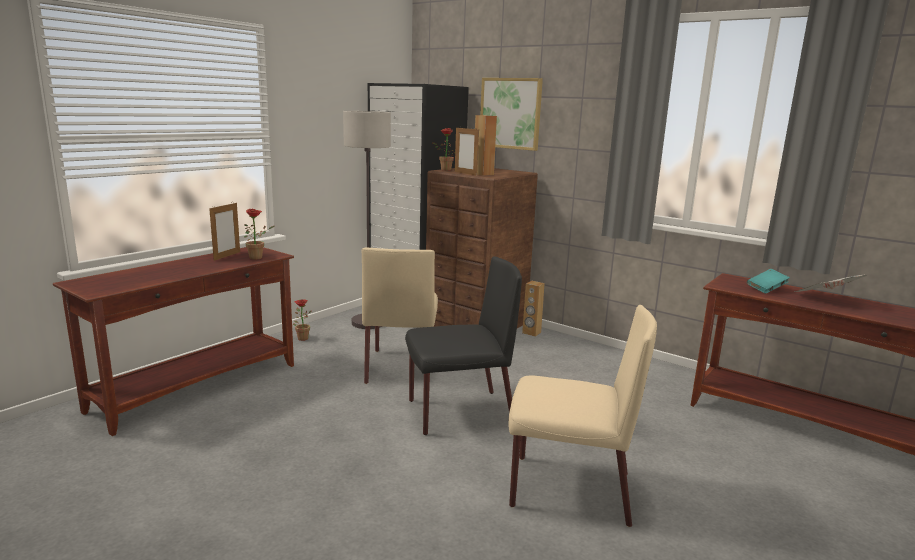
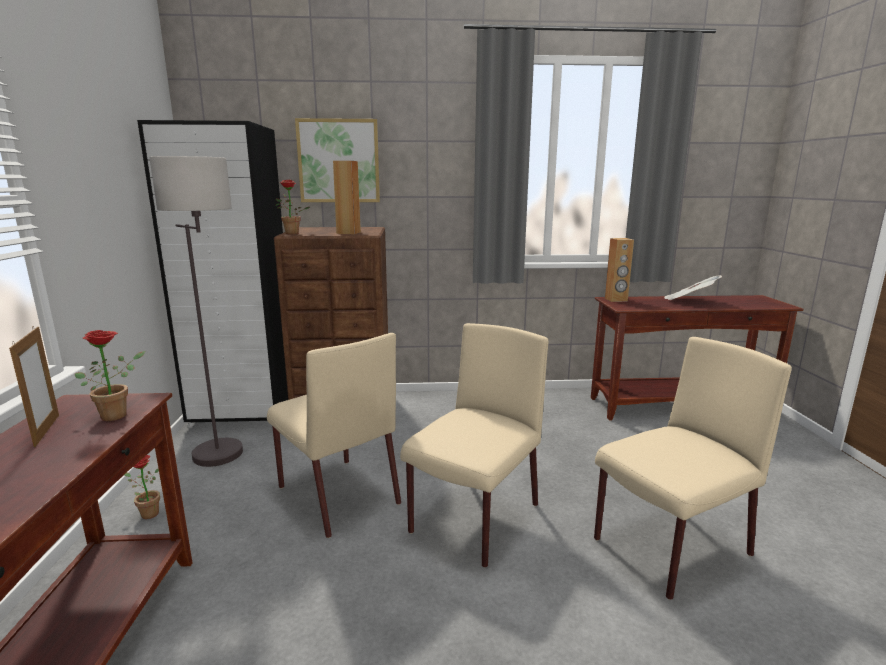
camera: 40 degrees left, 0 degrees up
black chair [405,256,522,435] -> beige chair [400,323,548,568]
picture frame [455,126,479,176] -> none
brown speaker [522,281,545,337] -> brown speaker moved to [605,238,634,302]
turquoise book [747,269,790,294] -> none

